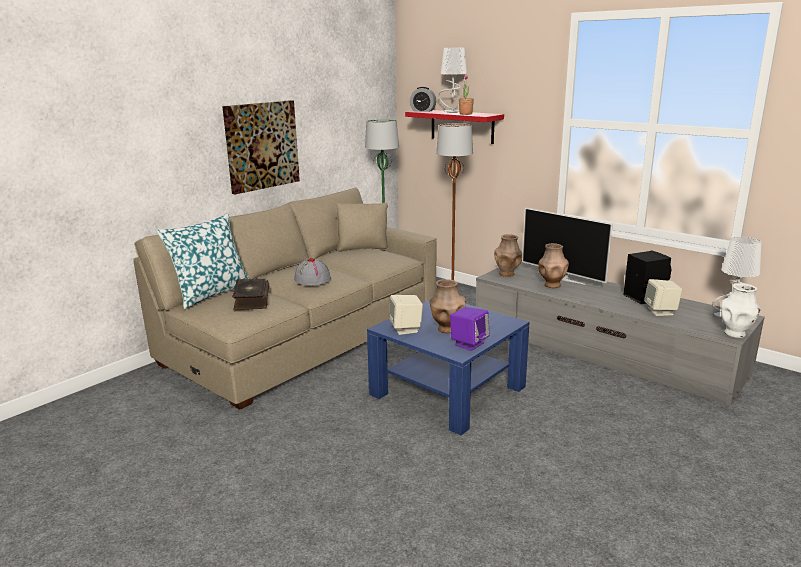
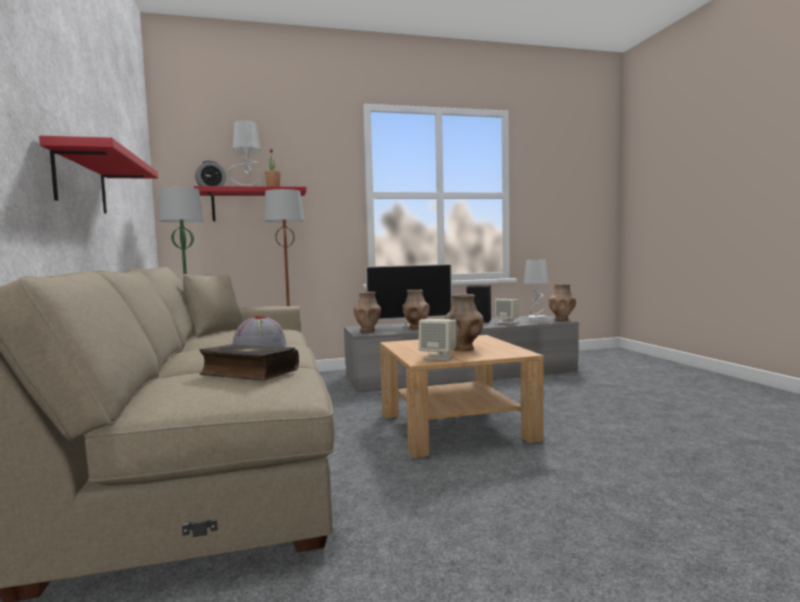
camera: 55 degrees left, 15 degrees down
pillow [157,213,249,309] -> none
picture [222,100,300,194] -> red shelf [39,136,158,214]
blue coffee table [367,300,529,435] -> brown coffee table [380,335,544,458]
purple speaker [450,307,489,351] -> none
white vase [721,283,761,338] -> brown vase [549,284,576,321]

